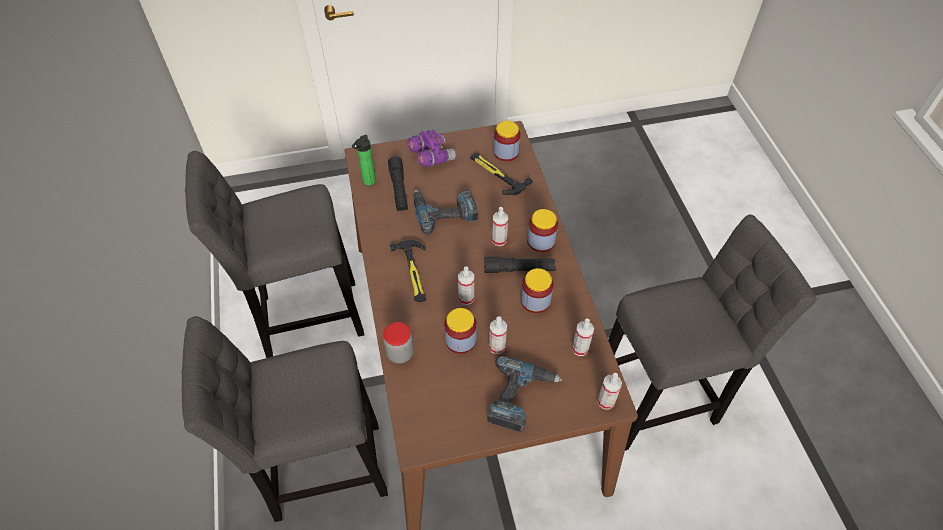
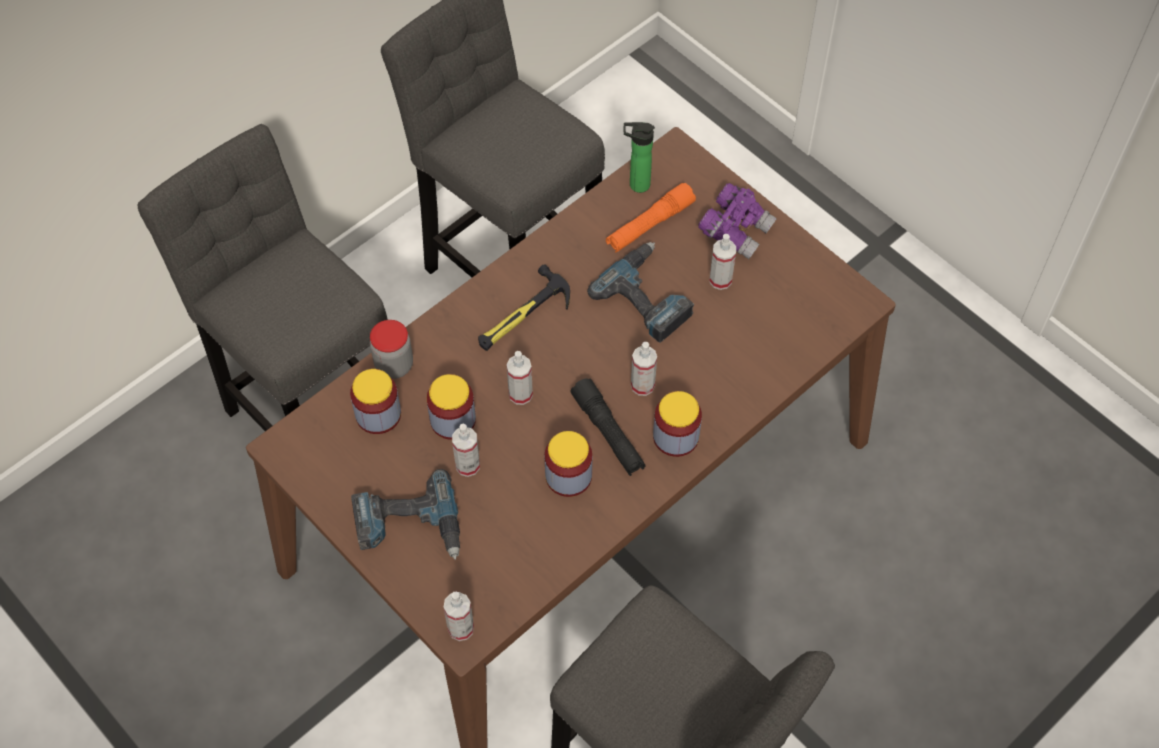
camera: 60 degrees right, 5 degrees up
black flashlight [388,156,408,211] -> orange flashlight [606,183,696,252]
hammer [470,153,532,195] -> none
jar [493,121,520,161] -> jar moved to [350,369,401,434]
spray bottle [572,319,594,356] -> spray bottle moved to [709,234,736,290]

